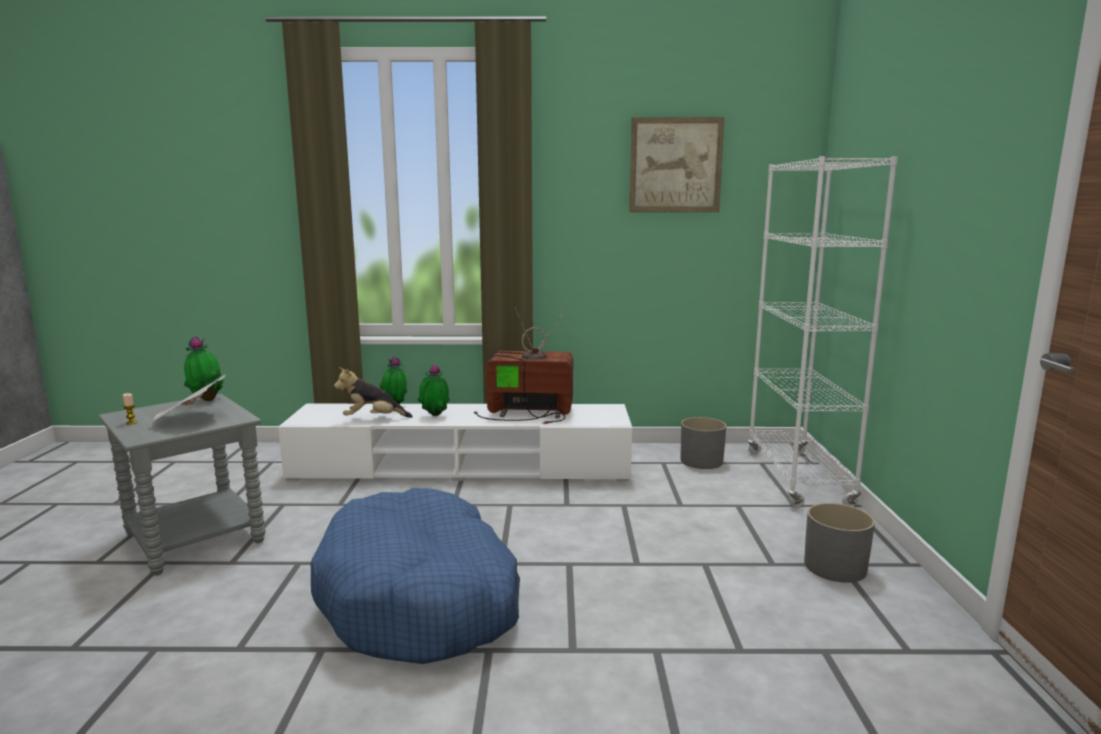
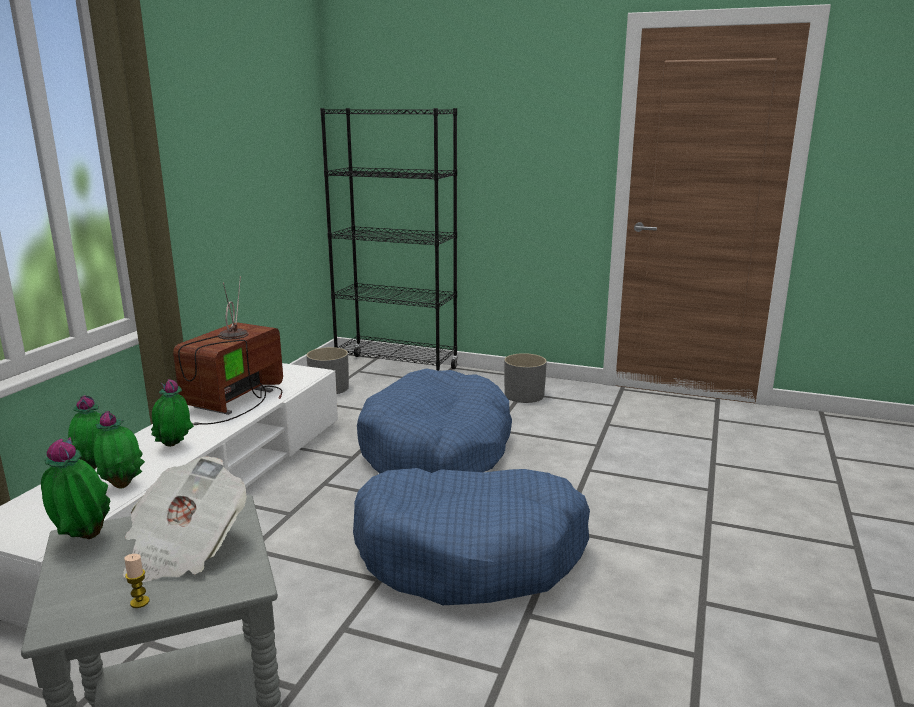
camera: 70 degrees left, 5 degrees up
plush toy [334,367,413,418] -> potted plant [93,411,145,489]
picture [629,117,725,212] -> none
white bookcase [747,156,898,508] -> black bookcase [320,108,458,371]
none -> blue dog bed [357,368,512,473]

